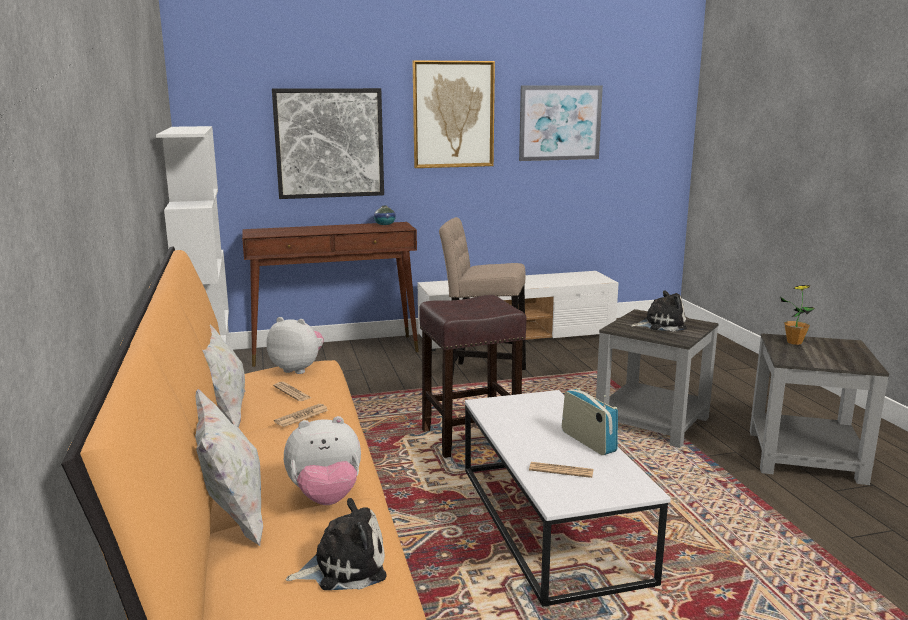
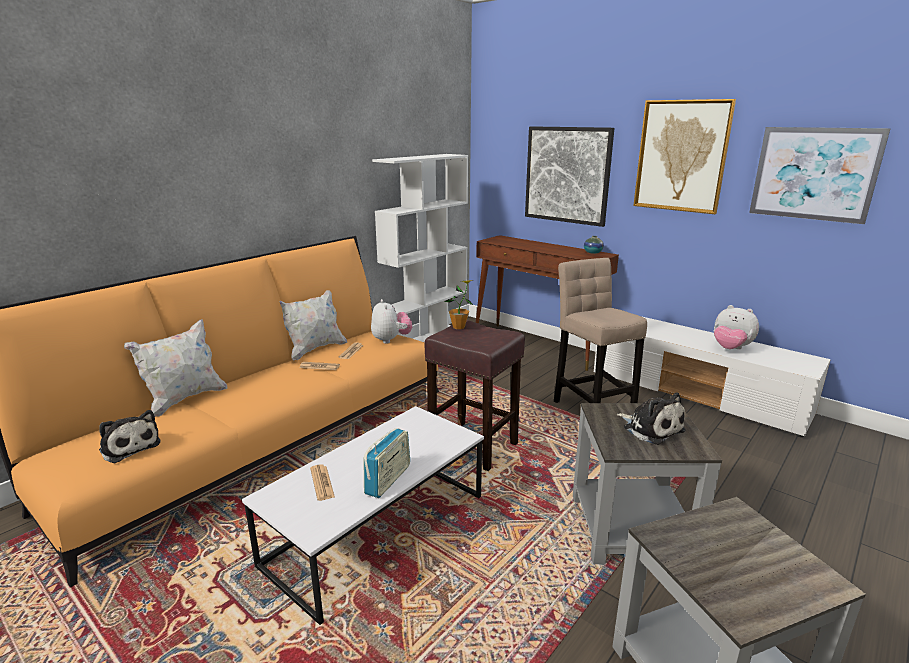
camera: 55 degrees right, 5 degrees up
plush toy [284,416,361,505] -> plush toy moved to [714,305,759,349]
potted plant [781,285,815,345] -> potted plant moved to [444,280,474,329]

